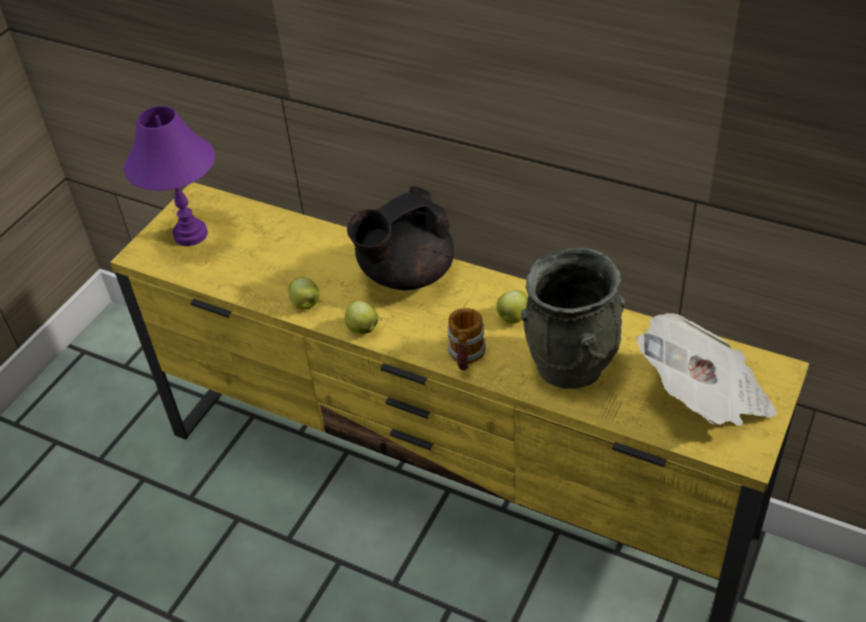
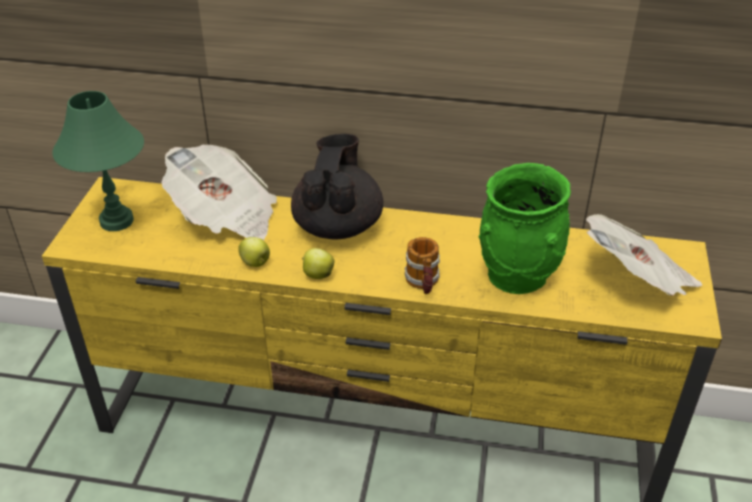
camera: 20 degrees left, 5 degrees down
purple table lamp [124,106,215,246] -> green table lamp [53,91,144,231]
black teapot [347,186,454,290] -> black teapot turned 150 degrees clockwise [291,134,383,239]
apple [496,290,528,323] -> none
grey vase [521,248,625,389] -> green vase [478,163,571,294]
none -> newspaper [161,145,277,240]

